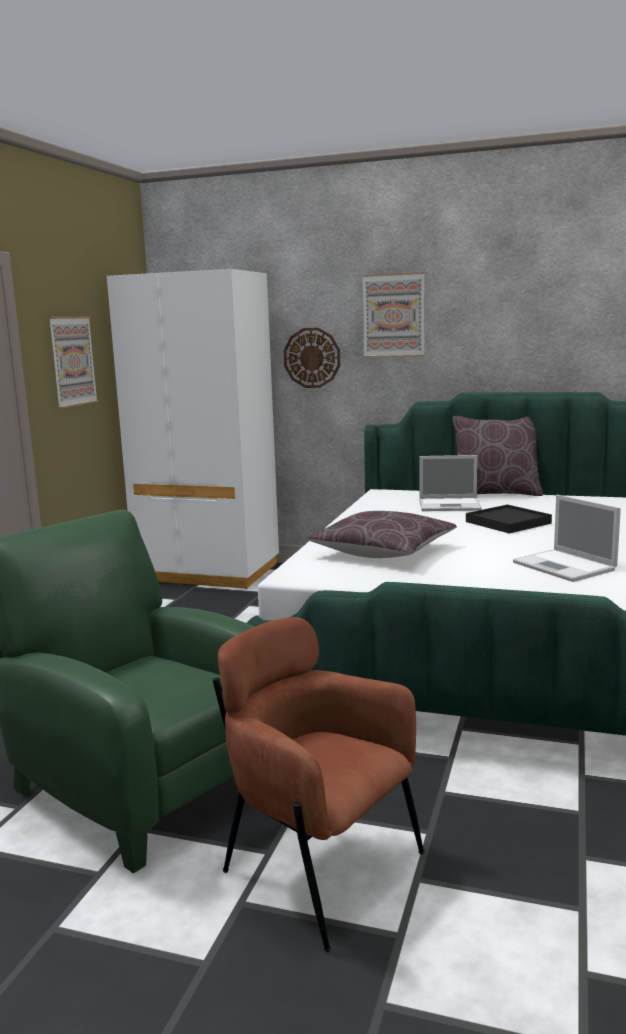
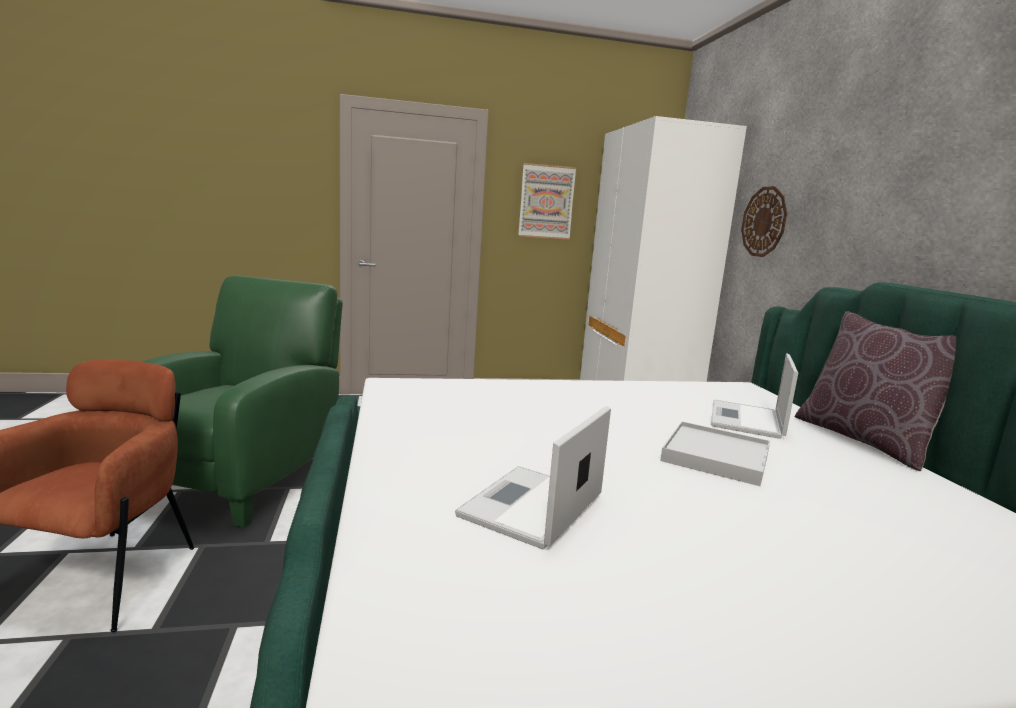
camera: 60 degrees right, 0 degrees up
brown pillow [306,511,457,558] -> none
picture [362,272,424,358] -> none
laptop [419,455,482,511] -> laptop turned 45 degrees clockwise [711,353,798,439]
black tray [466,505,552,533] -> white tray [660,421,770,486]

